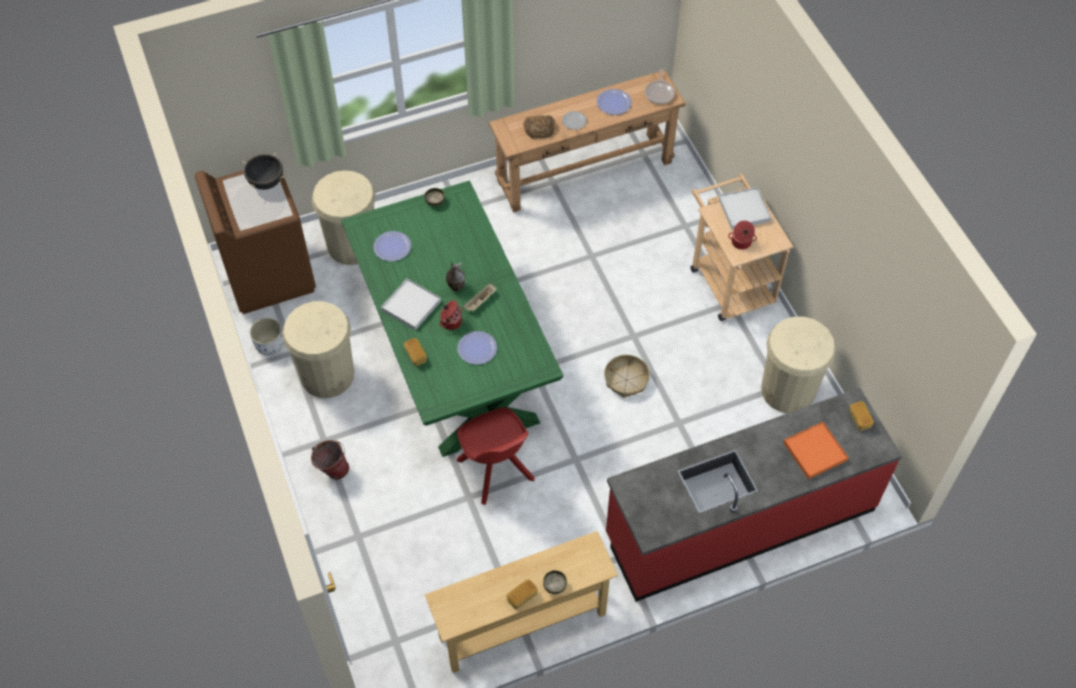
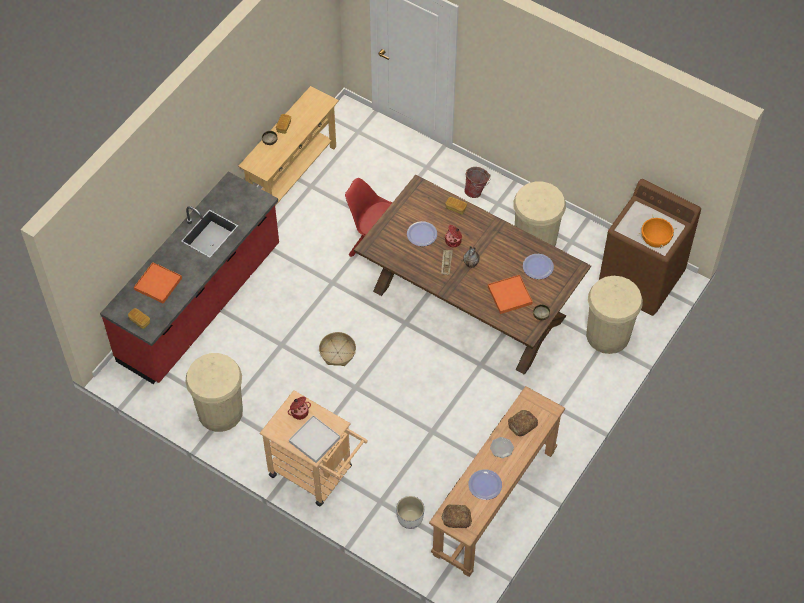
camera: 145 degrees right, 0 degrees up
black cooking pot [242,153,284,190] -> orange cooking pot [638,215,677,248]
white planter [250,318,284,356] -> white planter moved to [396,496,424,529]
green dining table [341,180,564,457] -> brown dining table [354,175,591,375]
white tray [381,278,441,331] -> none
frying pan [645,69,675,104] -> bread [442,504,472,528]
none -> orange tray [488,275,533,314]

